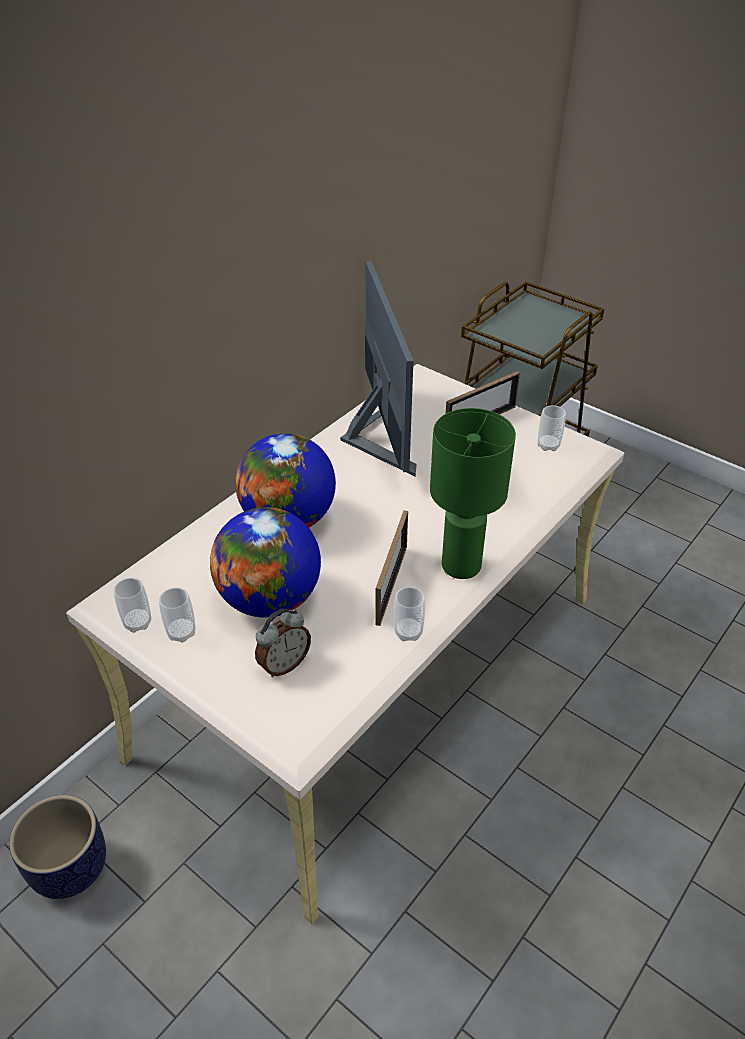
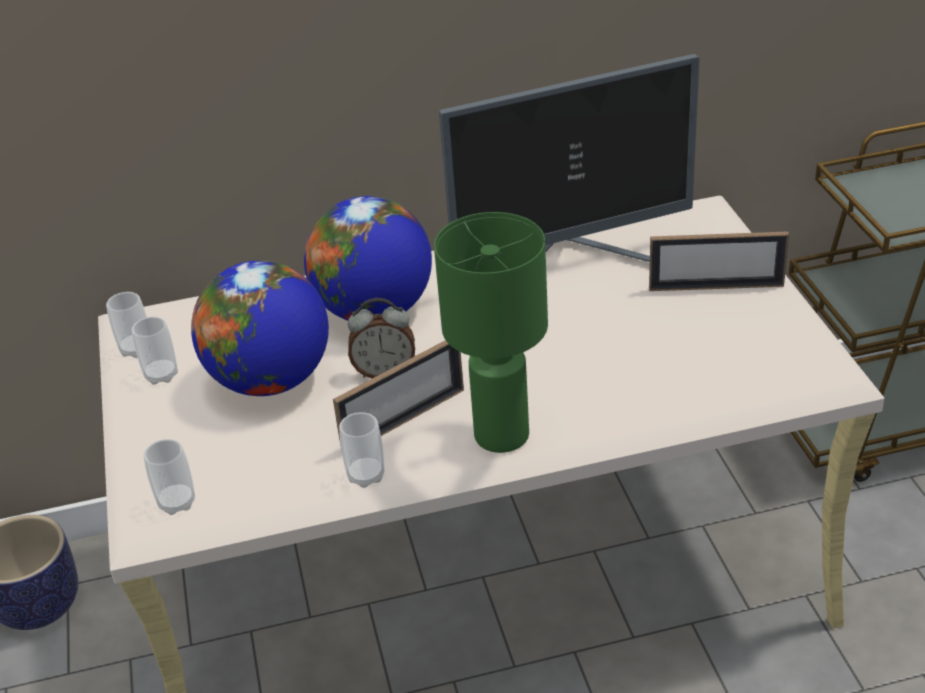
camera: 40 degrees right, 5 degrees down
alarm clock [255,609,311,677] -> alarm clock moved to [348,298,415,378]
monitor [340,261,416,477] -> monitor turned 45 degrees clockwise [439,54,699,262]
cup [538,405,566,451] -> cup moved to [144,439,195,515]

